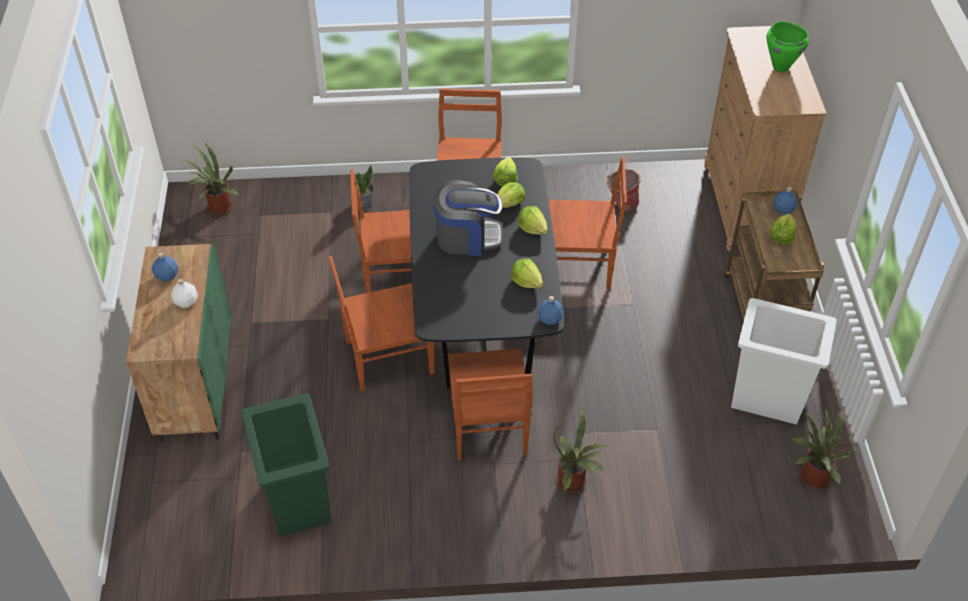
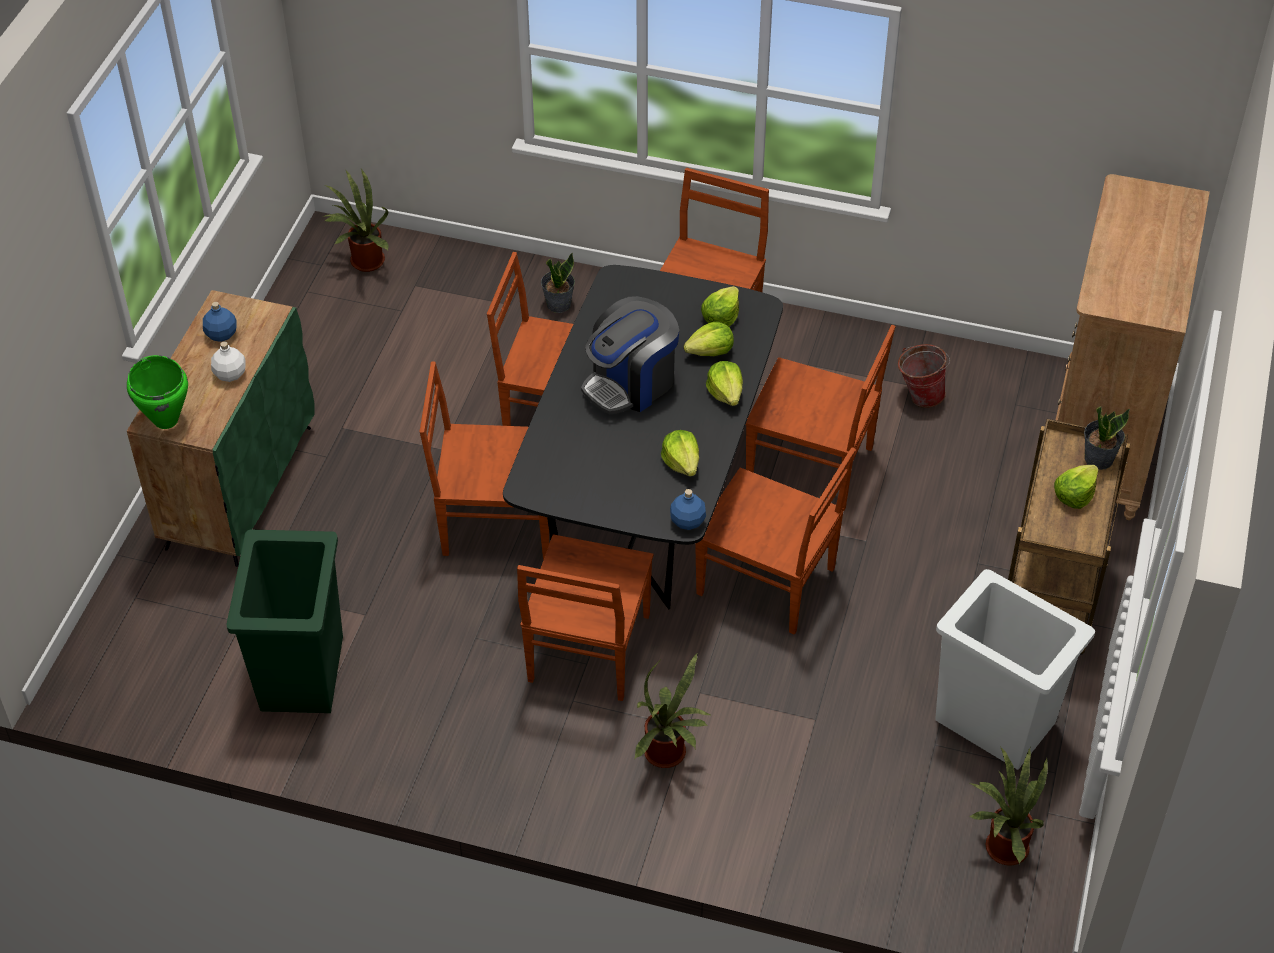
camera: 20 degrees right, 0 degrees up
coffee machine [433,180,503,256] -> coffee machine turned 120 degrees clockwise [581,296,679,415]
green cooking pot [767,21,809,72] -> green cooking pot moved to [127,355,188,429]
blue bottle [773,187,798,214] -> potted plant [1084,407,1130,470]
none -> brown chair [695,447,856,635]

